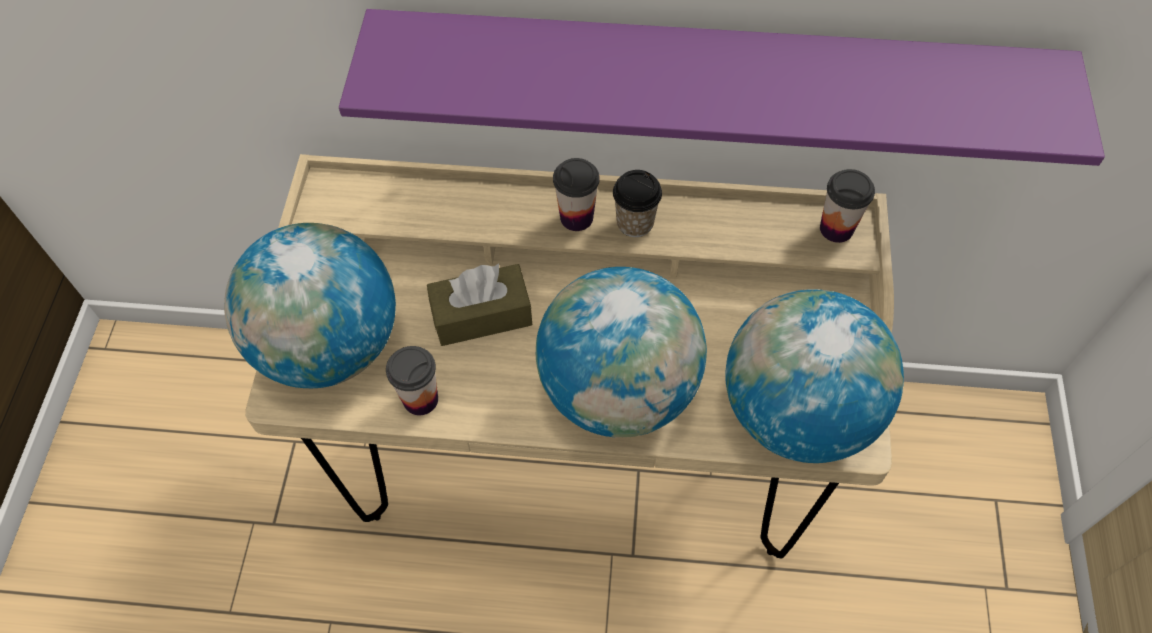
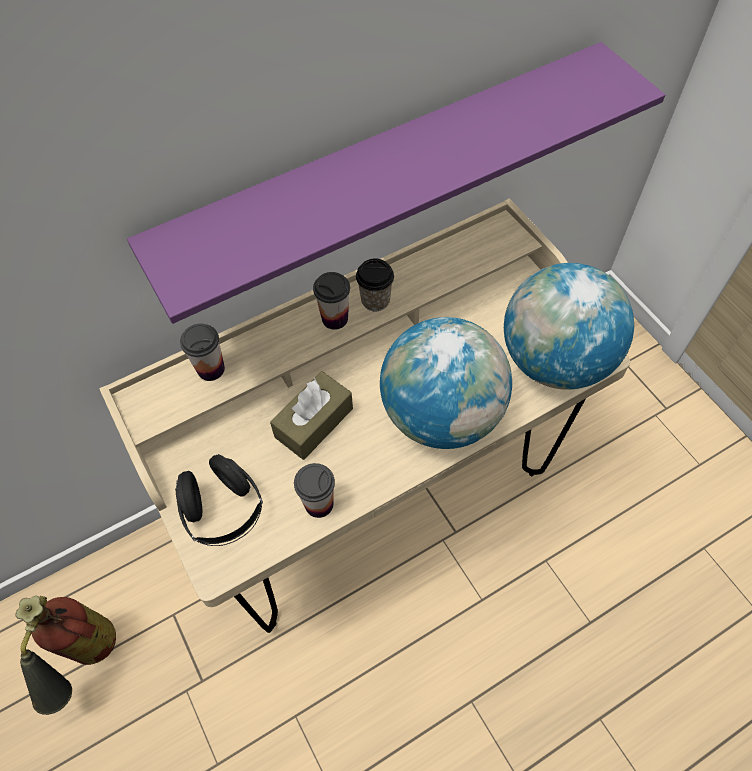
camera: 35 degrees left, 0 degrees up
globe [224,223,396,388] -> black headphones [175,454,263,546]
cup [820,169,875,243] -> cup moved to [180,324,225,381]
none -> fire extinguisher [15,596,116,715]

